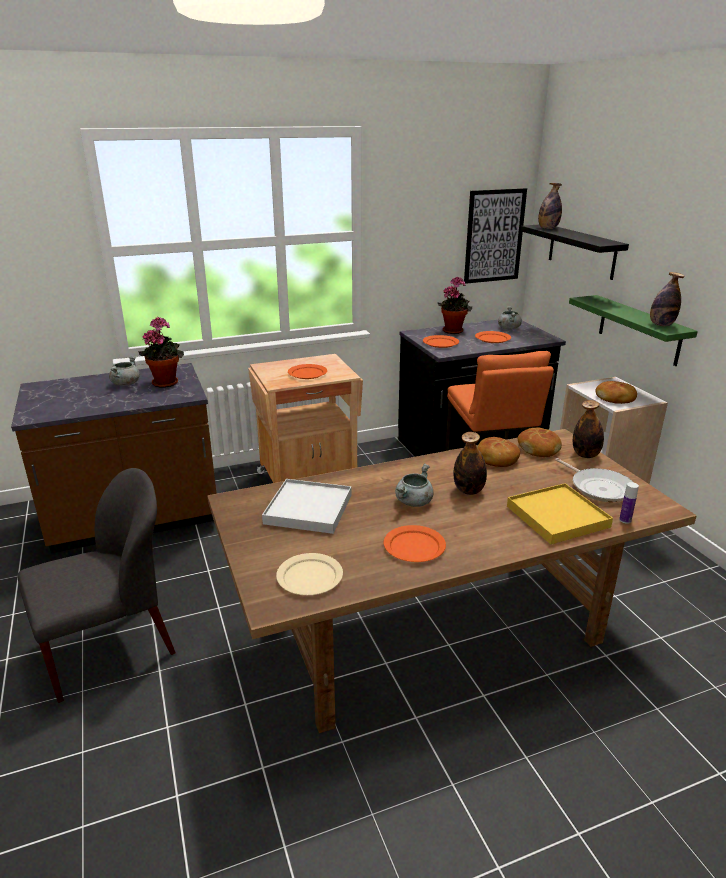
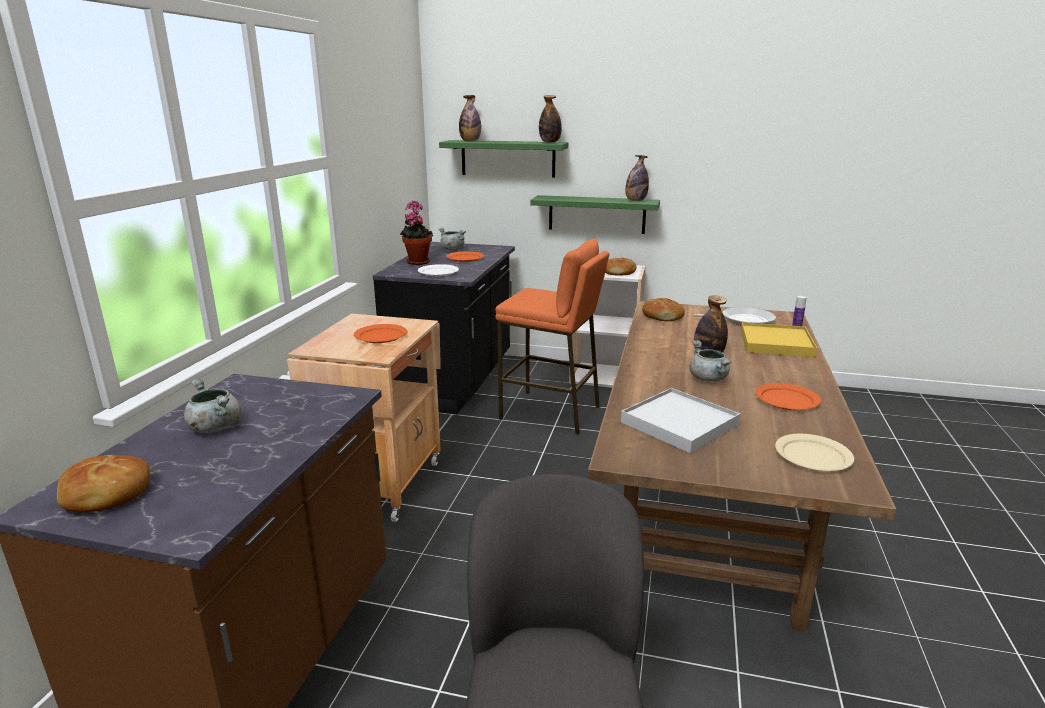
camera: 55 degrees left, 5 degrees down
potted plant [138,317,184,388] -> none
orange plate [423,335,459,348] -> white plate [418,264,459,276]
picture [464,188,527,284] -> none
bread [477,437,520,467] -> bread moved to [57,455,150,513]
black shelf [520,225,629,280] -> green shelf [439,140,568,178]
bottle [573,400,604,458] -> bottle moved to [539,95,562,143]

